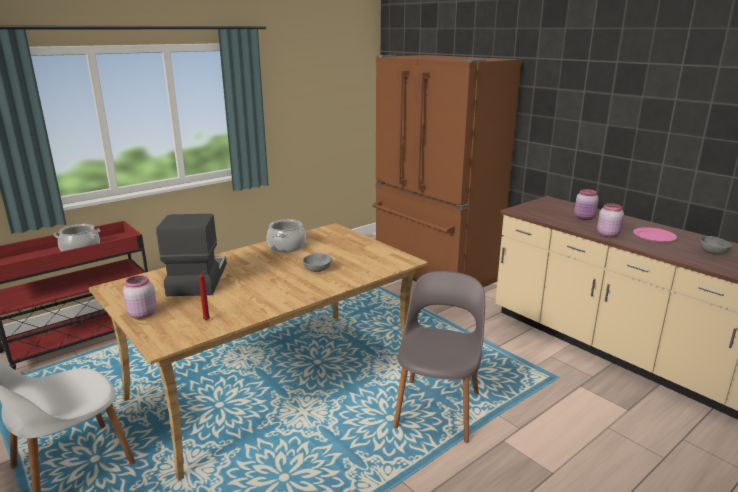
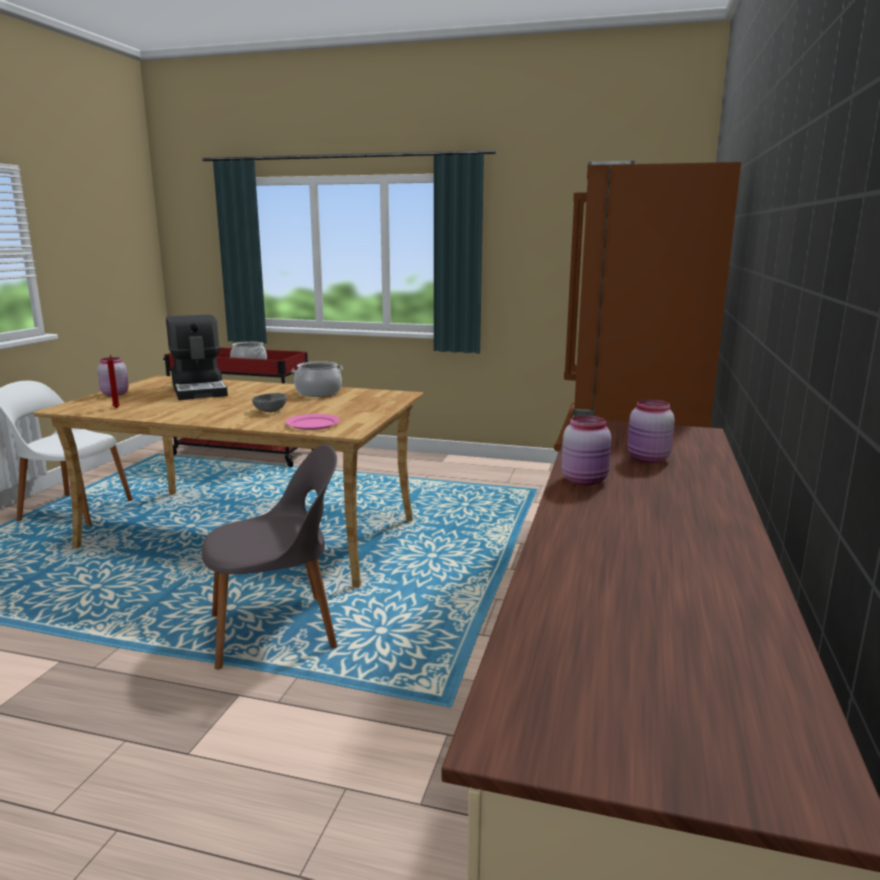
camera: 55 degrees right, 5 degrees down
coffee machine [156,214,227,296] -> coffee machine turned 105 degrees clockwise [166,315,228,400]
pink plate [633,227,677,242] -> pink plate moved to [285,414,340,430]
grey bowl [700,236,732,254] -> none

